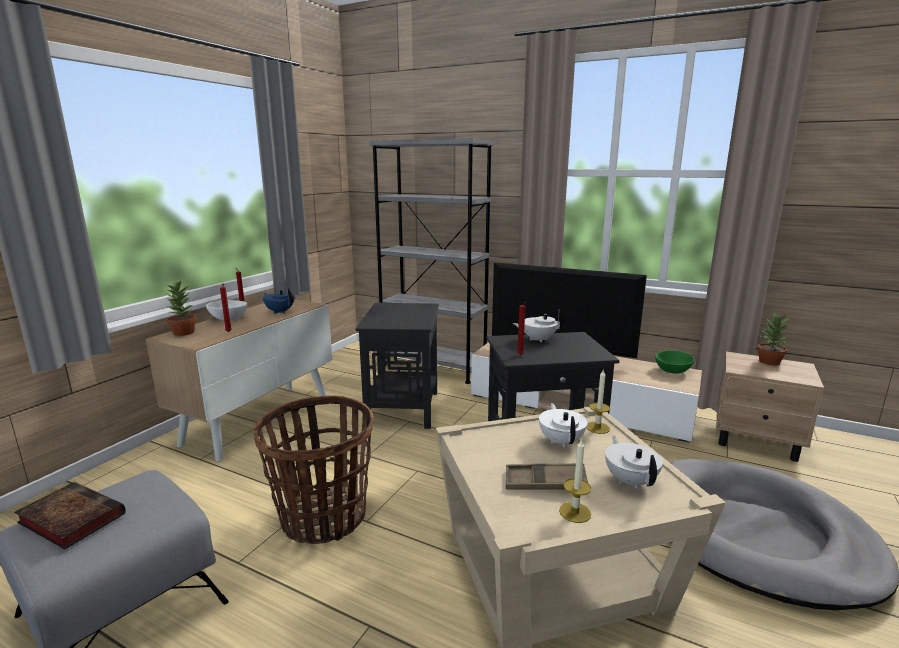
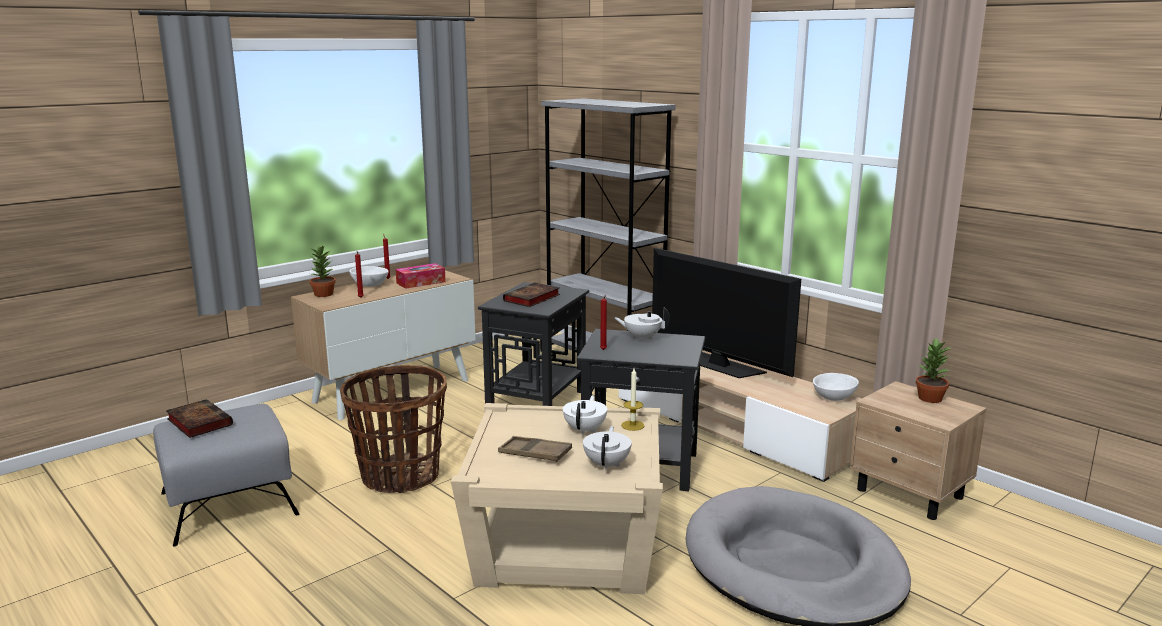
camera: 20 degrees right, 0 degrees up
blue teapot [263,288,295,314] -> tissue box [395,263,446,289]
candle [559,438,591,523] -> none
green bowl [655,351,695,374] -> white bowl [813,373,859,401]
none -> book [503,282,560,307]

